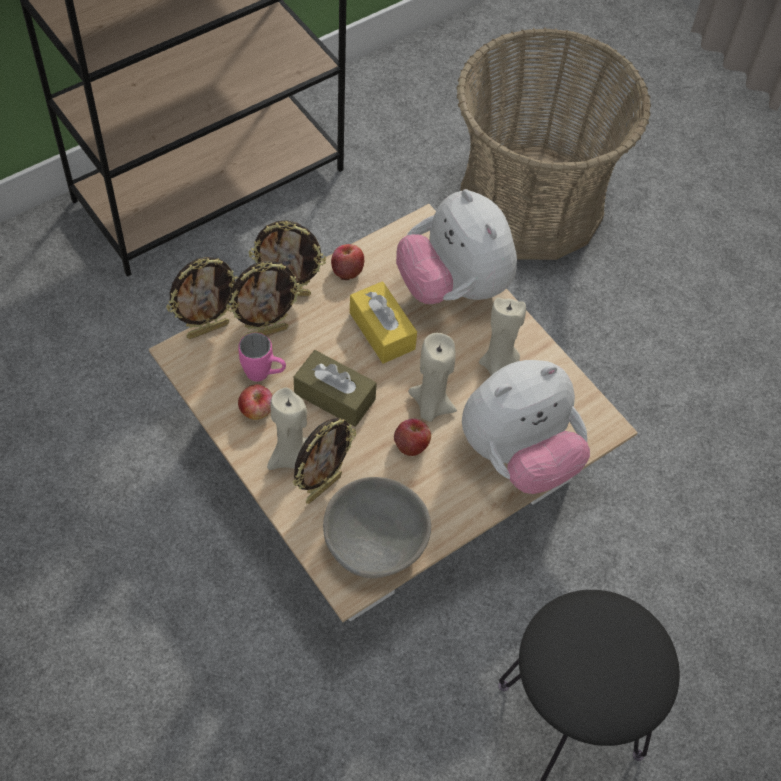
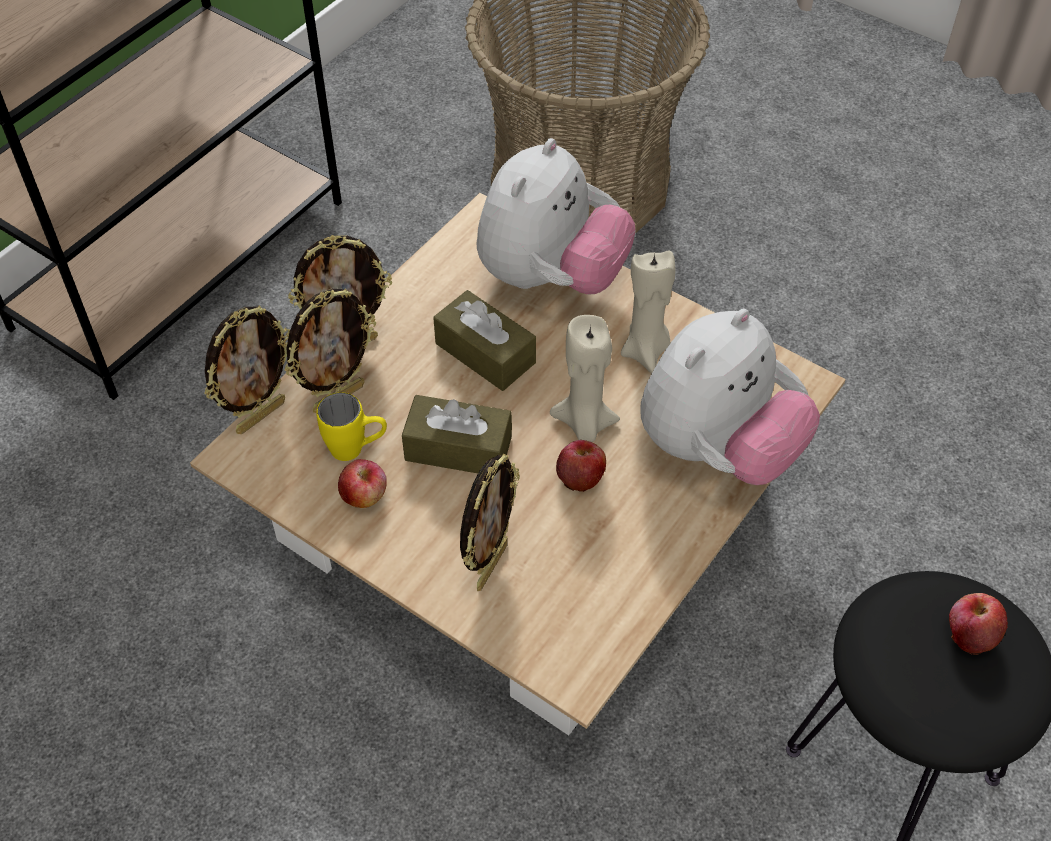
camera: 15 degrees left, 5 degrees down
pink mug [238,333,286,382] -> yellow mug [316,392,387,461]
beige candle [267,387,307,470] -> none
grey bowl [323,477,431,578] -> none
apple [331,244,364,280] -> apple moved to [949,593,1008,655]
yellow tissue box [350,281,417,364] -> brown tissue box [433,290,536,391]
plush toy [396,189,517,304] -> plush toy turned 105 degrees counterclockwise [477,138,636,294]

